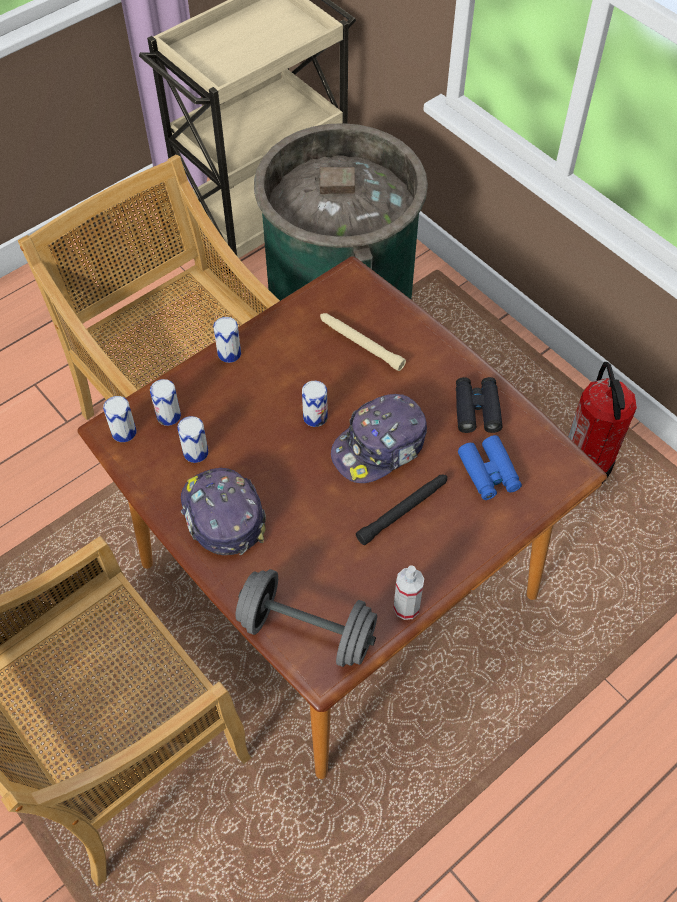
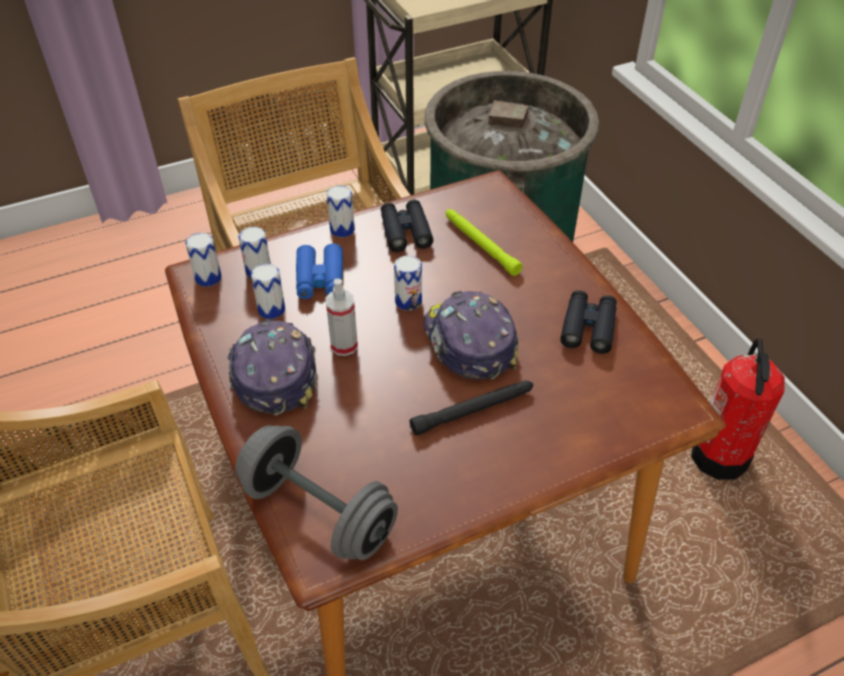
camera: 15 degrees right, 10 degrees down
beige flashlight [320,313,406,371] -> green flashlight [446,209,523,276]
cap [331,394,427,483] -> cap turned 90 degrees clockwise [424,291,519,380]
spray bottle [393,566,424,620] -> spray bottle moved to [325,278,358,356]
blue binoculars [458,435,522,500] -> blue binoculars moved to [296,243,343,299]
none -> black binoculars [381,200,433,252]

